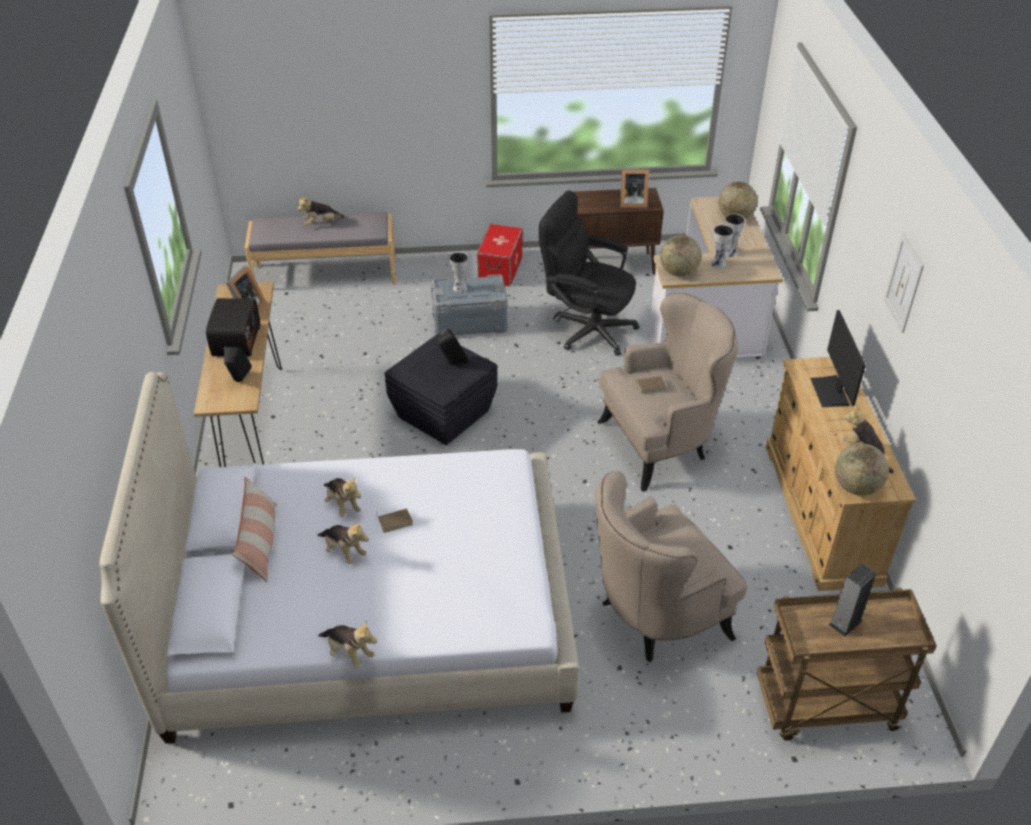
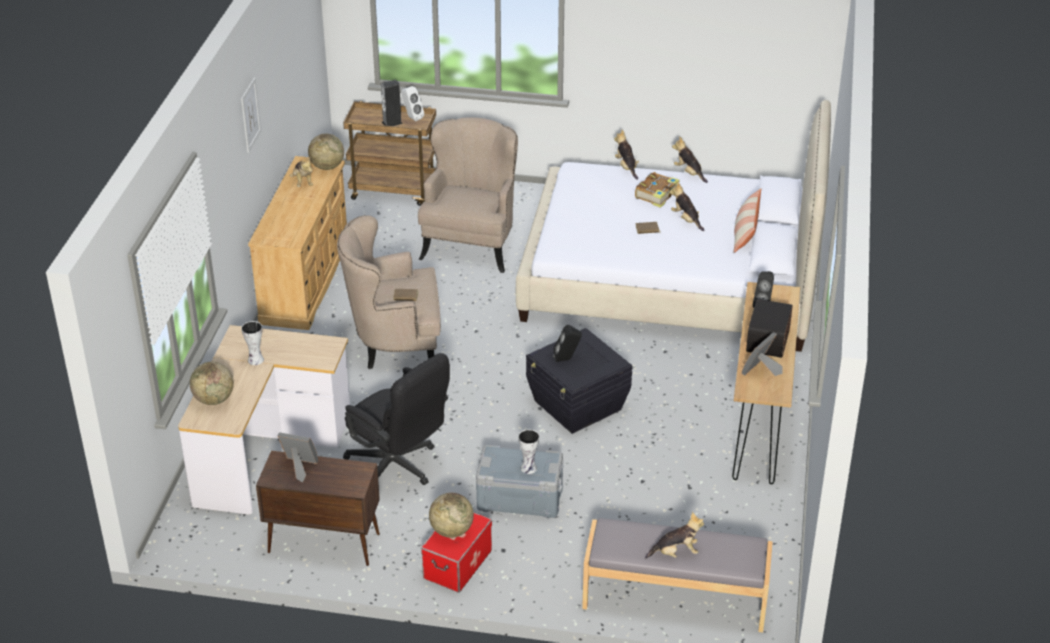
camera: 165 degrees left, 5 degrees down
plush toy [324,477,361,517] -> plush toy moved to [614,130,639,180]
beige armchair [595,471,747,662] -> beige armchair turned 60 degrees counterclockwise [418,117,518,273]
globe [660,235,702,277] -> globe moved to [429,492,474,538]
vase [711,225,734,269] -> none
monitor [810,310,866,407] -> none
none -> white speaker [401,86,424,121]
none -> book [635,172,679,208]

